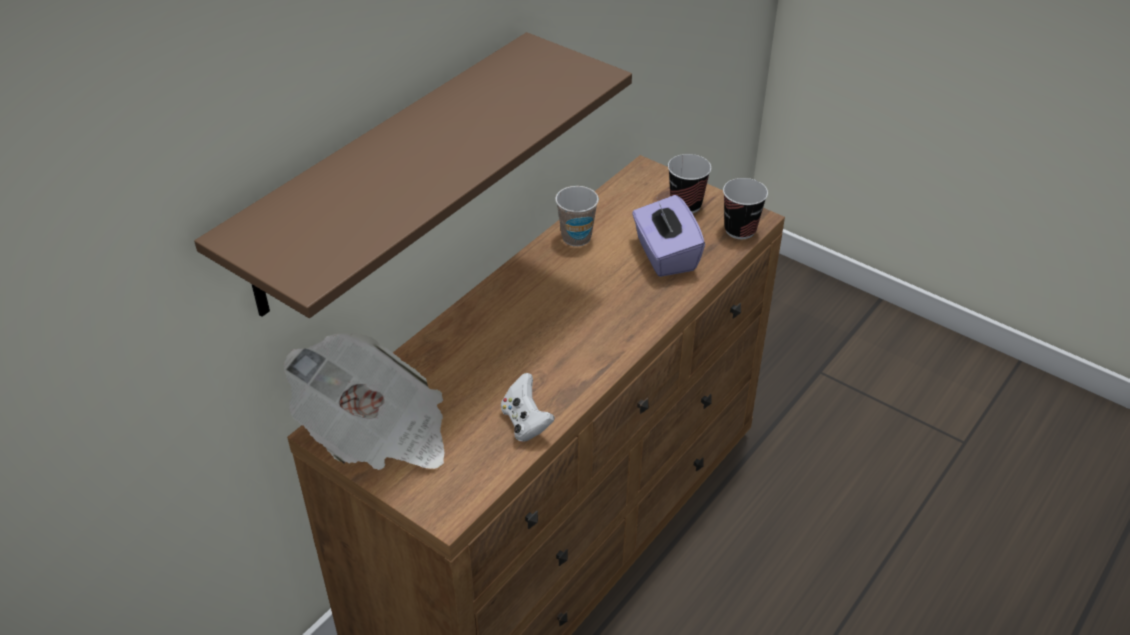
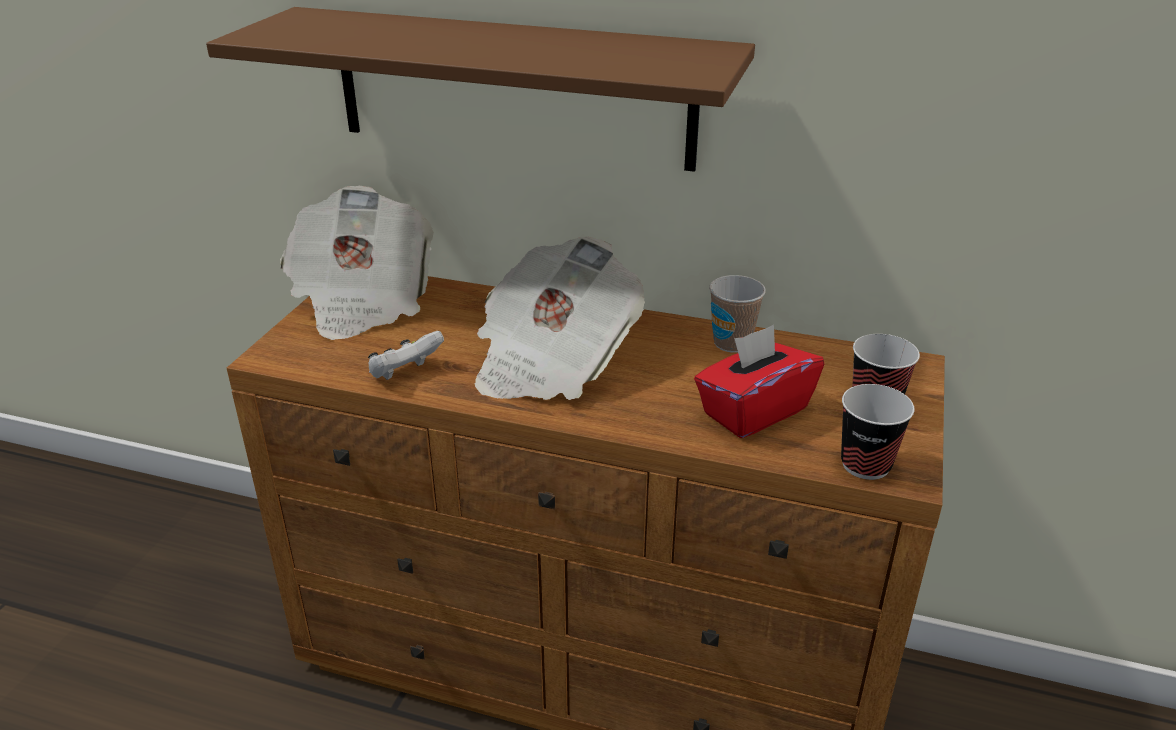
camera: 70 degrees right, 10 degrees down
purple tissue box [632,195,705,277] -> red tissue box [694,325,824,438]
none -> newspaper [475,237,645,400]

